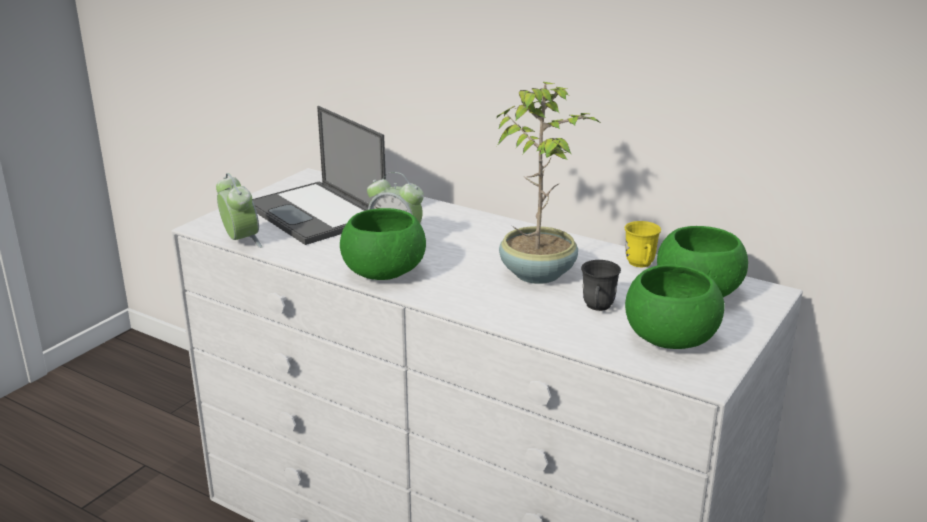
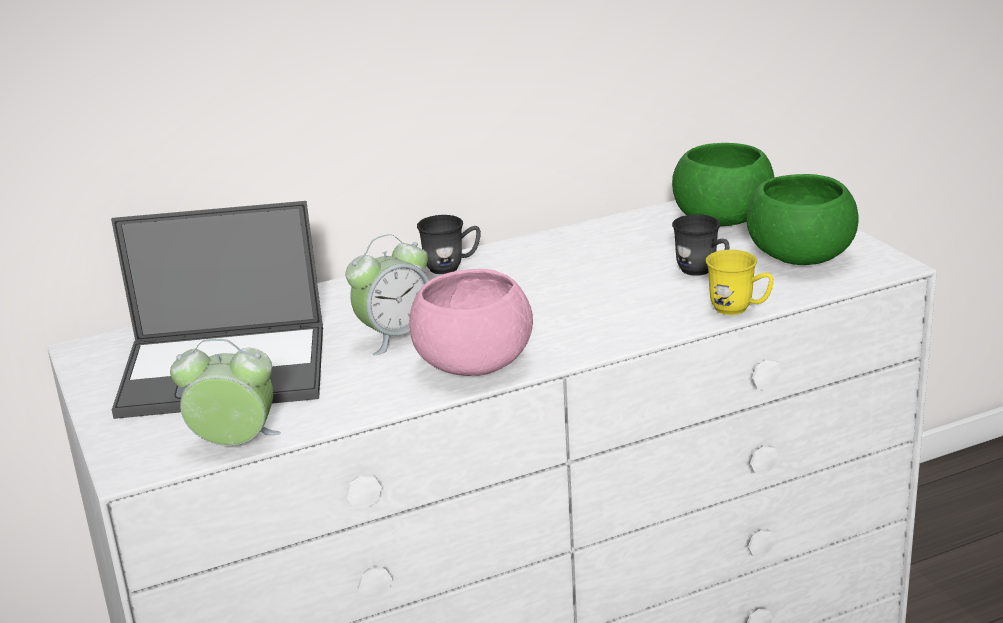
camera: 55 degrees left, 0 degrees up
green bowl [340,208,426,280] -> pink bowl [409,269,533,376]
potted plant [497,82,599,284] -> none
yellow mug [625,221,661,267] -> yellow mug moved to [706,250,774,315]
none -> grey mug [417,215,481,274]

